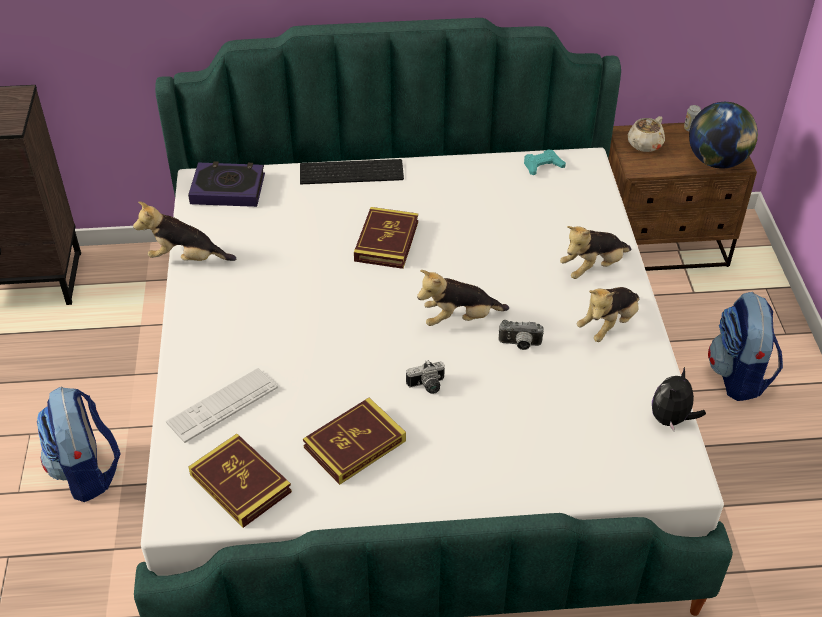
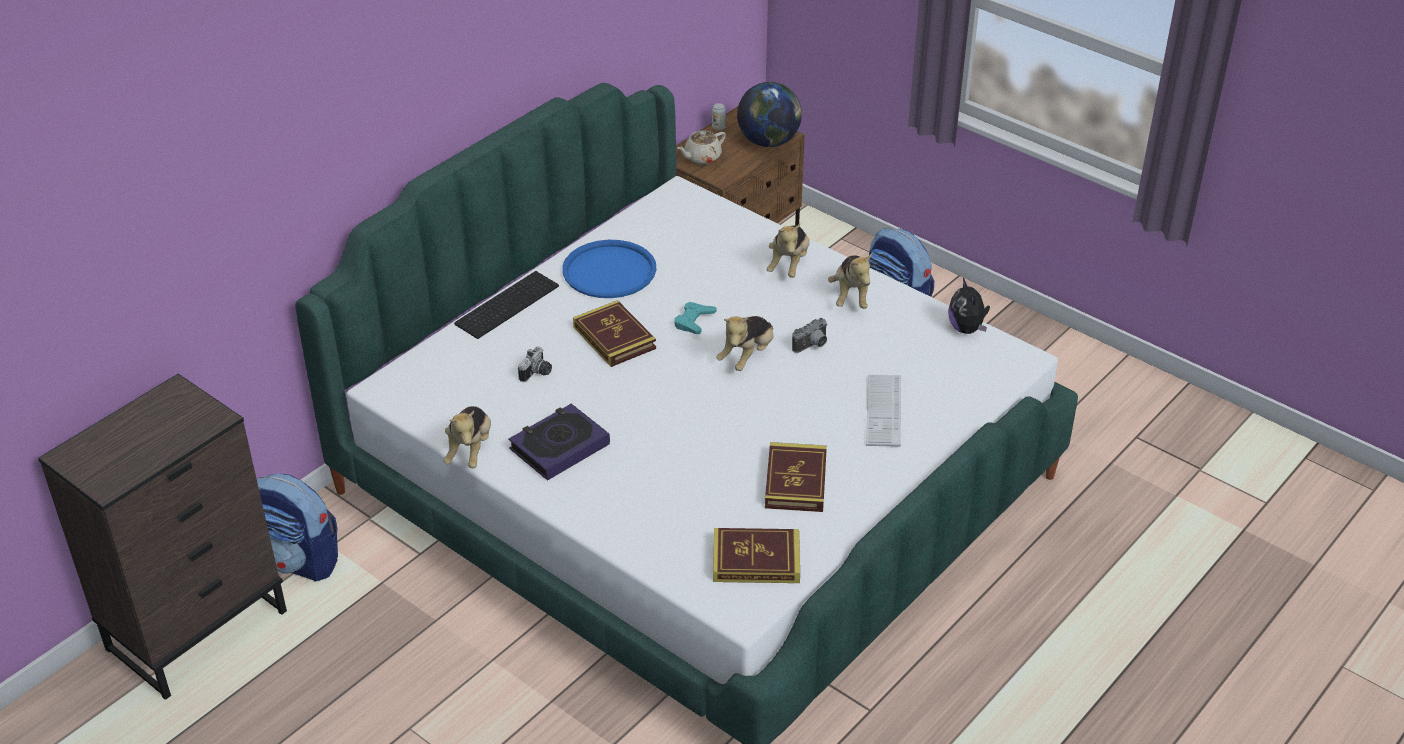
camera: 45 degrees left, 5 degrees down
backpack [37,387,120,502] -> backpack moved to [257,473,338,582]
plush toy [133,202,236,261] -> plush toy turned 45 degrees counterclockwise [444,406,491,468]
keyboard [166,368,278,443] -> keyboard moved to [866,375,901,447]
book [188,161,265,207] -> book moved to [508,404,610,480]
camera [406,360,445,394] -> camera moved to [518,346,552,382]
turquoise game controller [524,150,566,175] -> turquoise game controller moved to [674,302,717,334]
beige teapot [628,116,665,152] -> beige teapot turned 60 degrees clockwise [677,131,726,164]
none -> blue tray [563,240,656,298]

